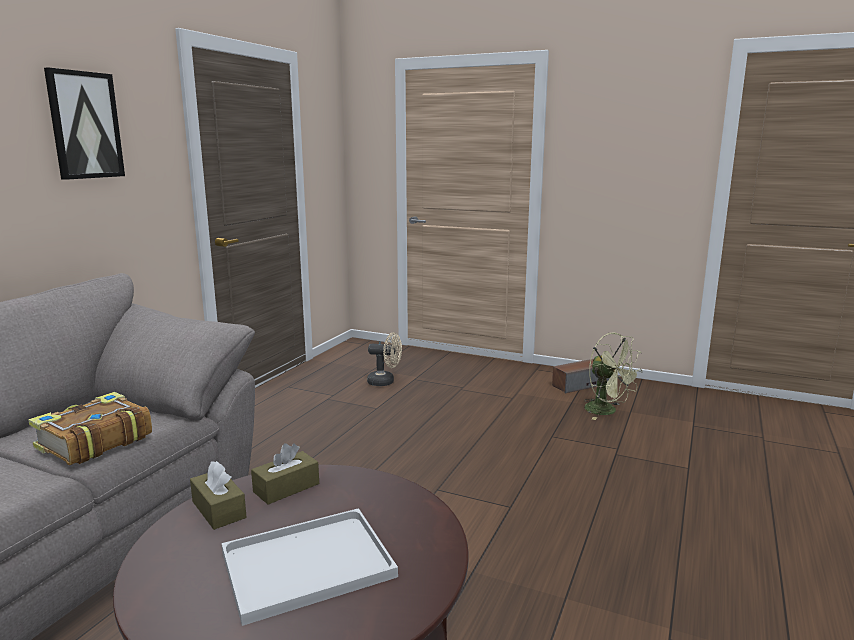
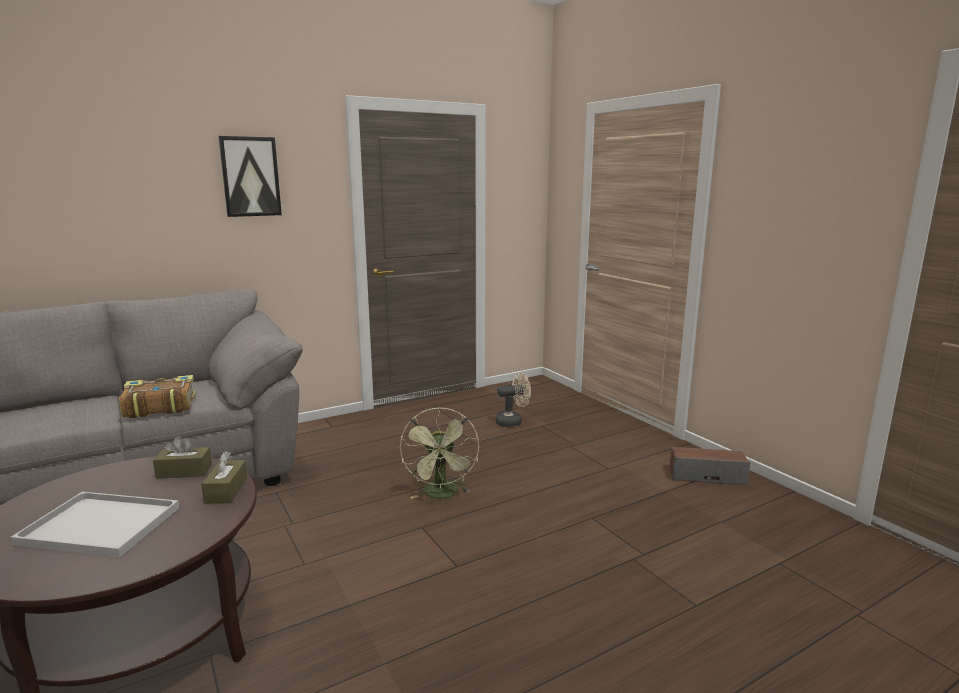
camera: 35 degrees right, 0 degrees up
brown tissue box [190,461,246,530] -> brown tissue box moved to [201,451,248,504]
beige fan [367,333,402,386] -> beige fan turned 60 degrees counterclockwise [496,373,531,427]
green fan [584,332,642,420] -> green fan moved to [400,408,479,499]

